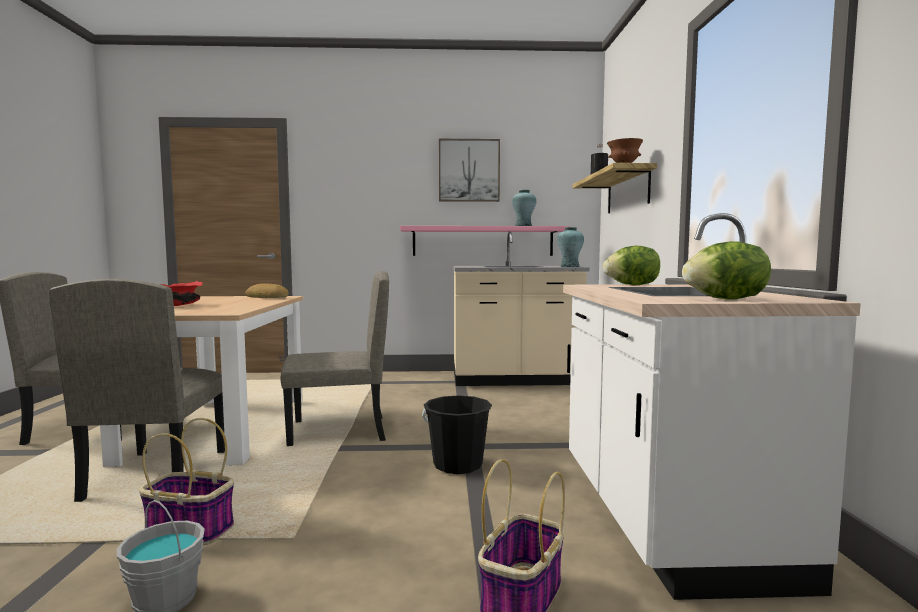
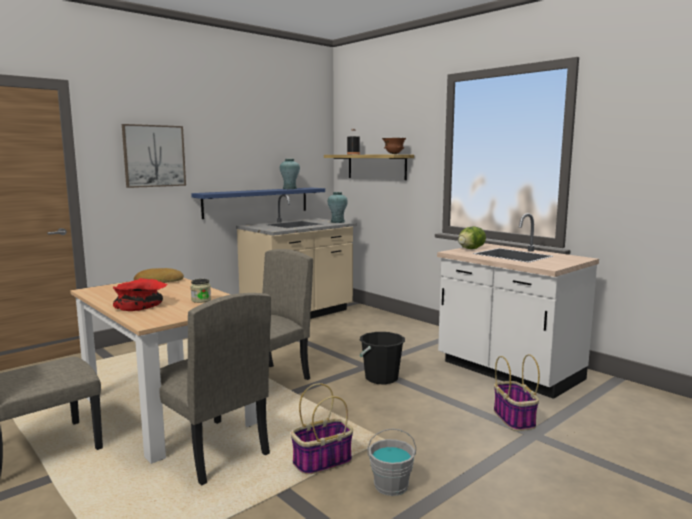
camera: 40 degrees left, 5 degrees up
pink shelf [400,226,570,256] -> blue shelf [191,187,325,219]
picture [439,139,500,202] -> picture moved to [122,124,186,188]
lettuce [682,241,771,300] -> none
none -> jar [191,279,211,303]

